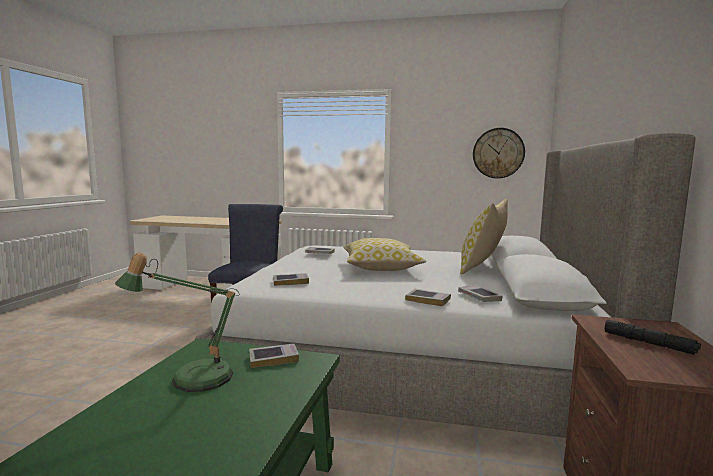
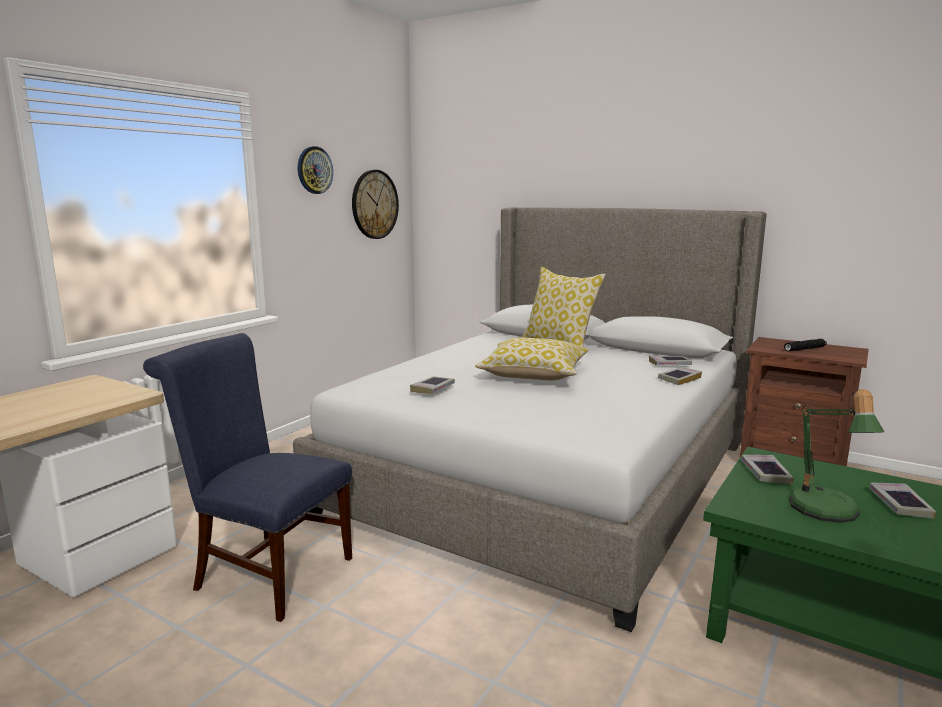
camera: 70 degrees left, 5 degrees up
book [273,273,309,286] -> book moved to [869,483,936,519]
none -> wall clock [298,146,333,194]

